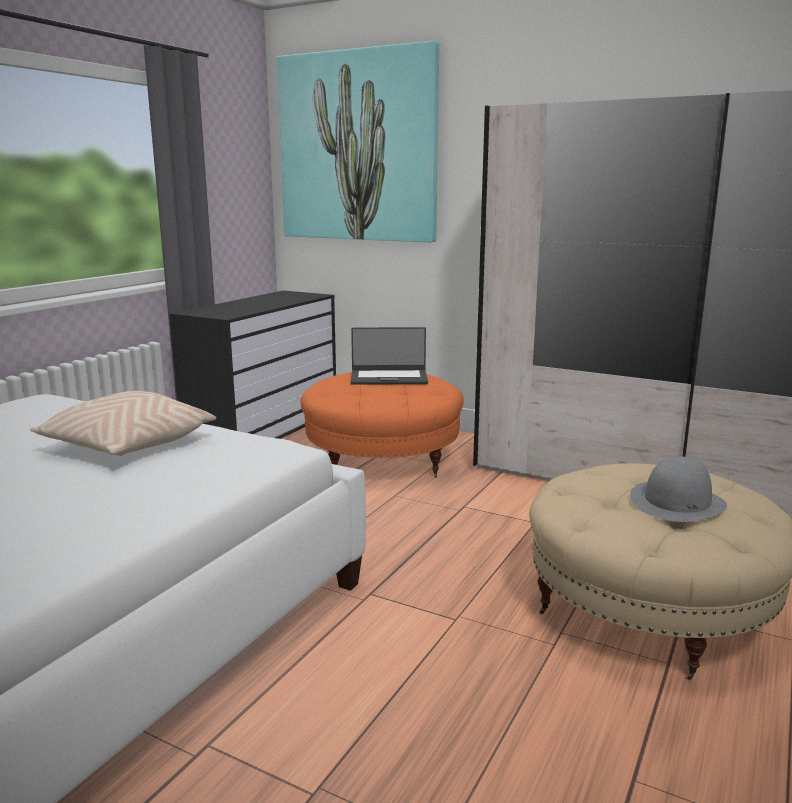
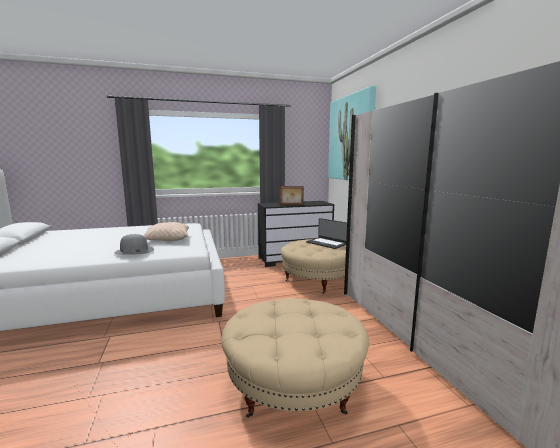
camera: 45 degrees right, 5 degrees down
orange ottoman [301,372,464,478] -> beige ottoman [281,239,346,294]
grey hat [630,457,727,522] -> grey hat moved to [114,234,154,254]
none -> picture frame [280,186,304,205]

